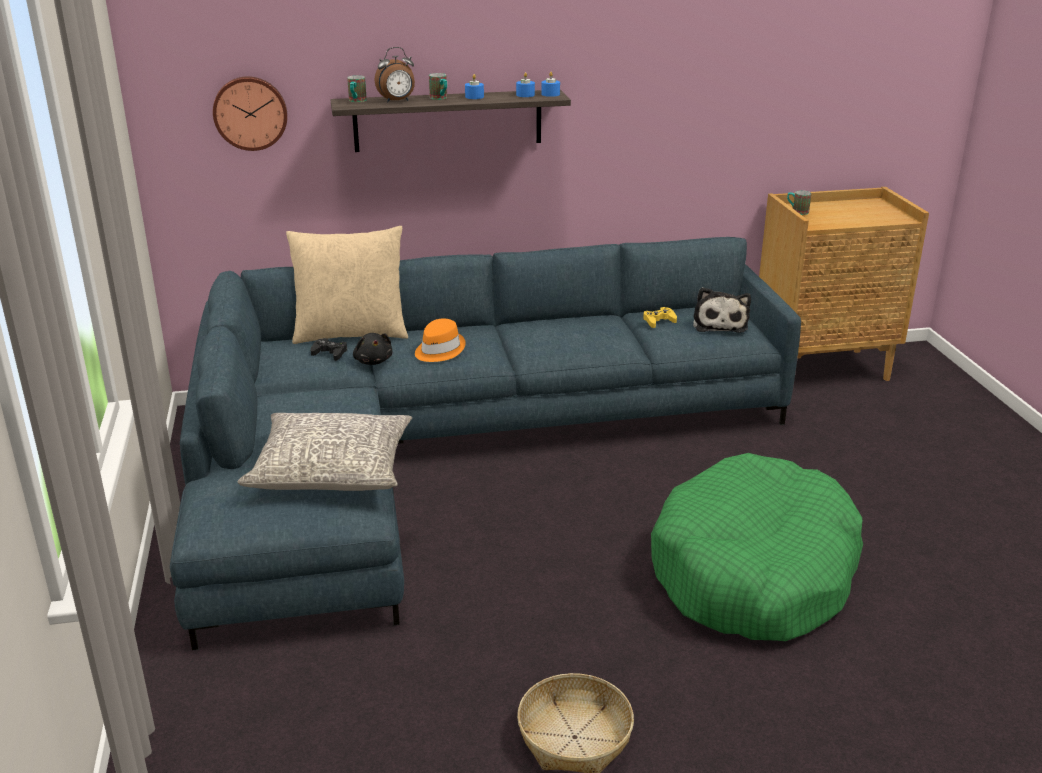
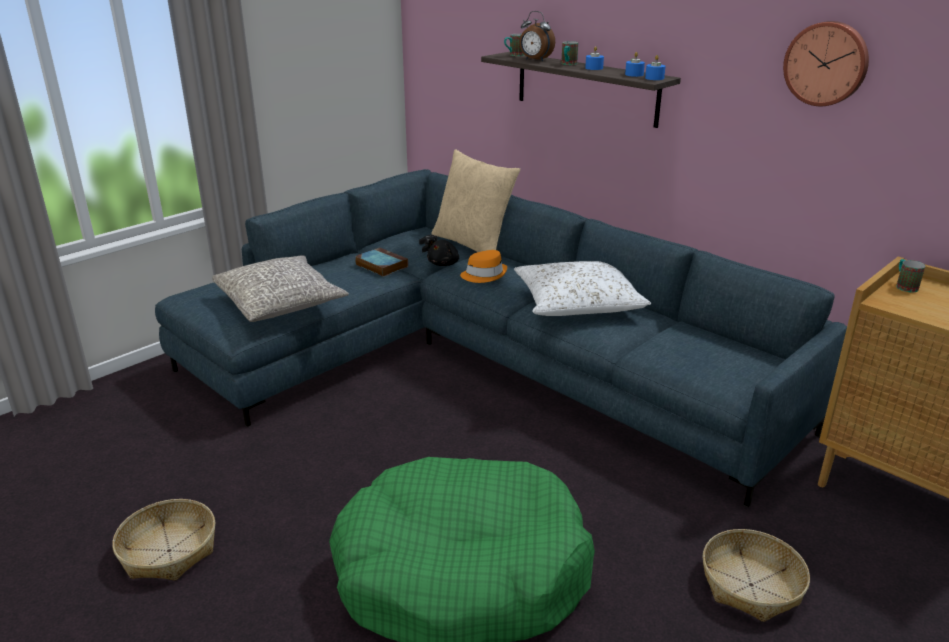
camera: 55 degrees right, 0 degrees up
wall clock [213,76,287,151] -> wall clock moved to [783,21,869,106]
yellow game controller [643,307,677,328] -> none
plush toy [693,287,751,333] -> none
none -> book [355,247,408,277]
none -> white pillow [514,261,651,316]
none -> basket [702,529,810,622]

